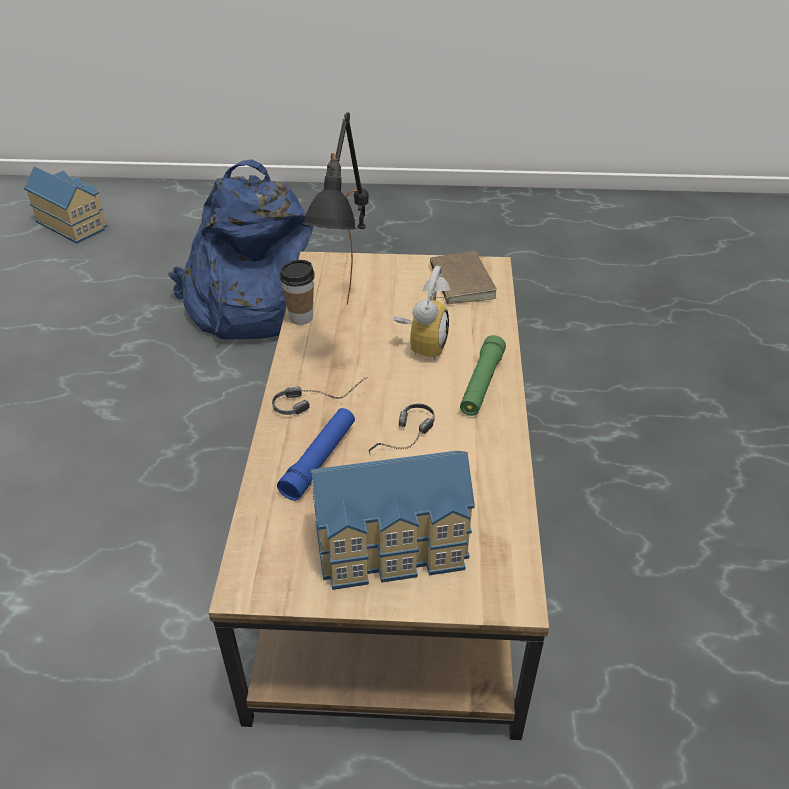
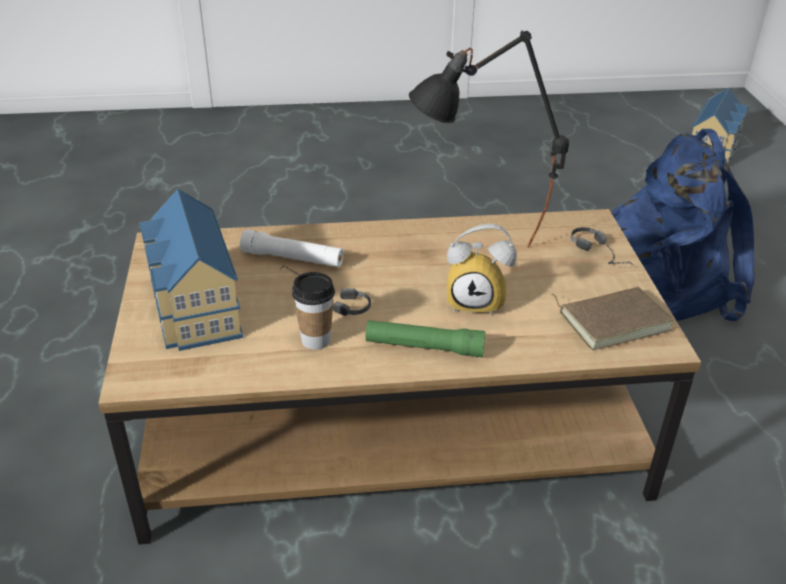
camera: 80 degrees right, 5 degrees down
headphones [272,377,368,415] -> headphones moved to [571,227,633,265]
blue flashlight [277,408,355,501] -> white flashlight [240,229,344,267]
cup [280,260,315,325] -> cup moved to [292,272,335,350]

